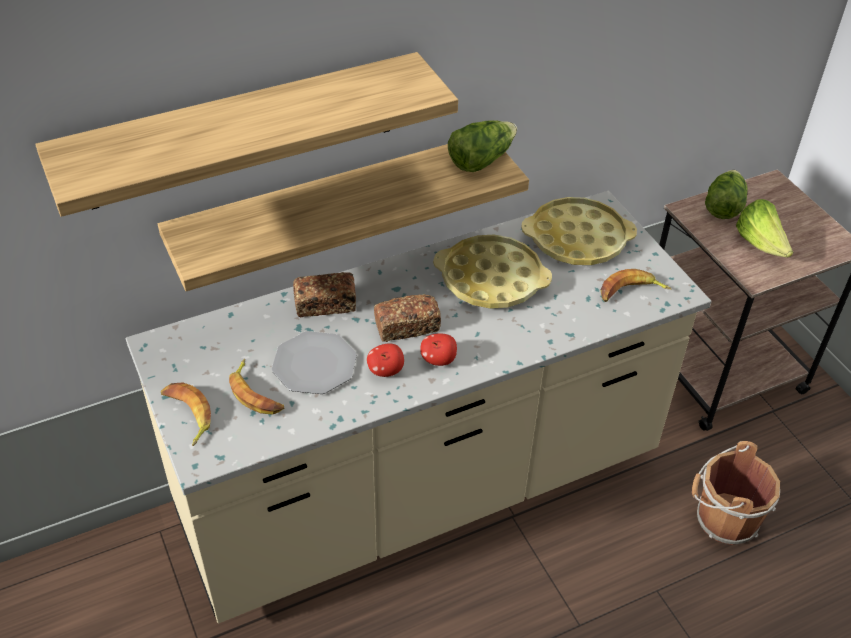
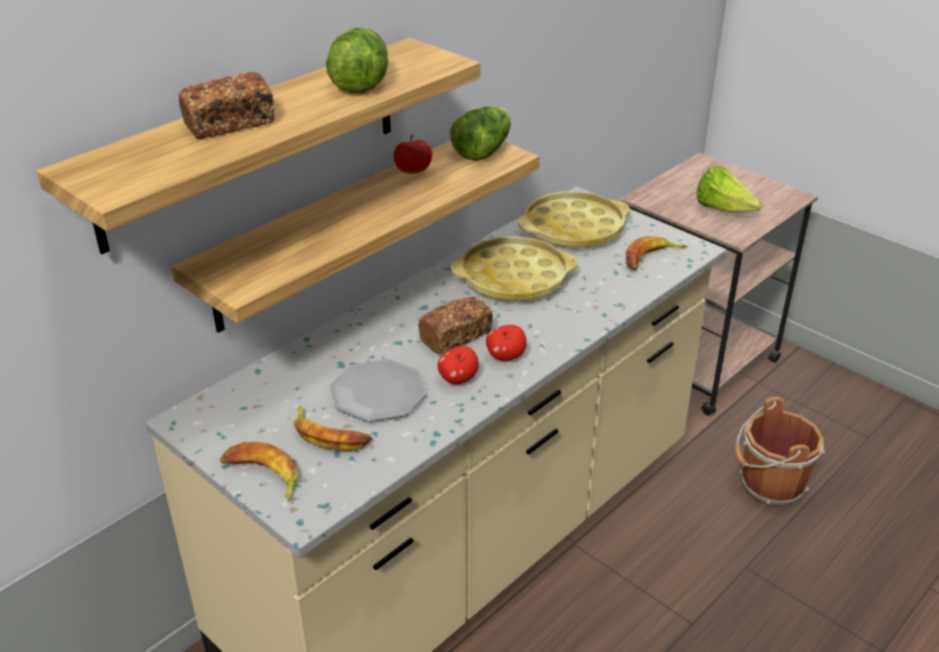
camera: 20 degrees left, 10 degrees down
bread [293,272,356,317] -> bread moved to [179,72,275,140]
lettuce [705,170,748,219] -> lettuce moved to [326,27,388,93]
none -> apple [394,134,432,174]

